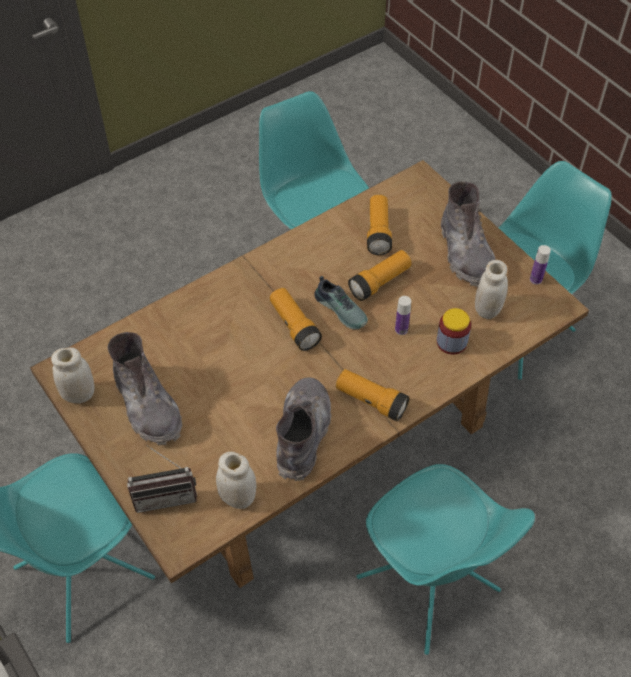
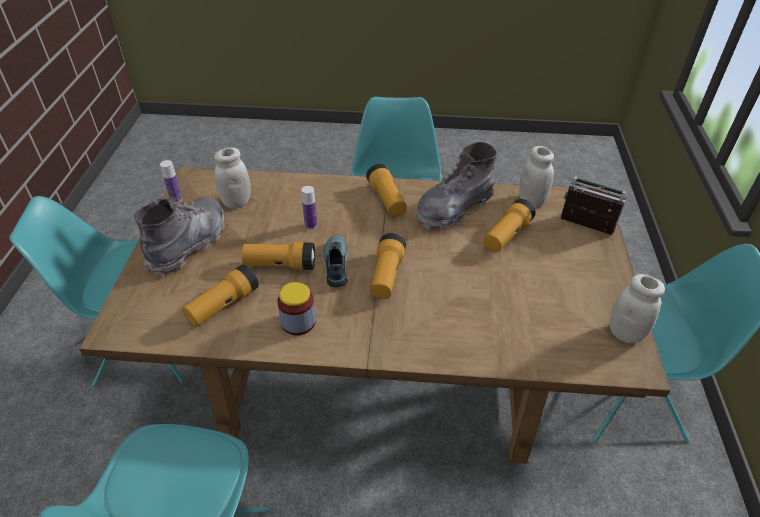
camera: 140 degrees left, 10 degrees down
grey boot [108,332,183,445] -> none
jar [437,308,471,354] -> jar moved to [277,282,316,335]
none -> flashlight [484,199,536,252]

